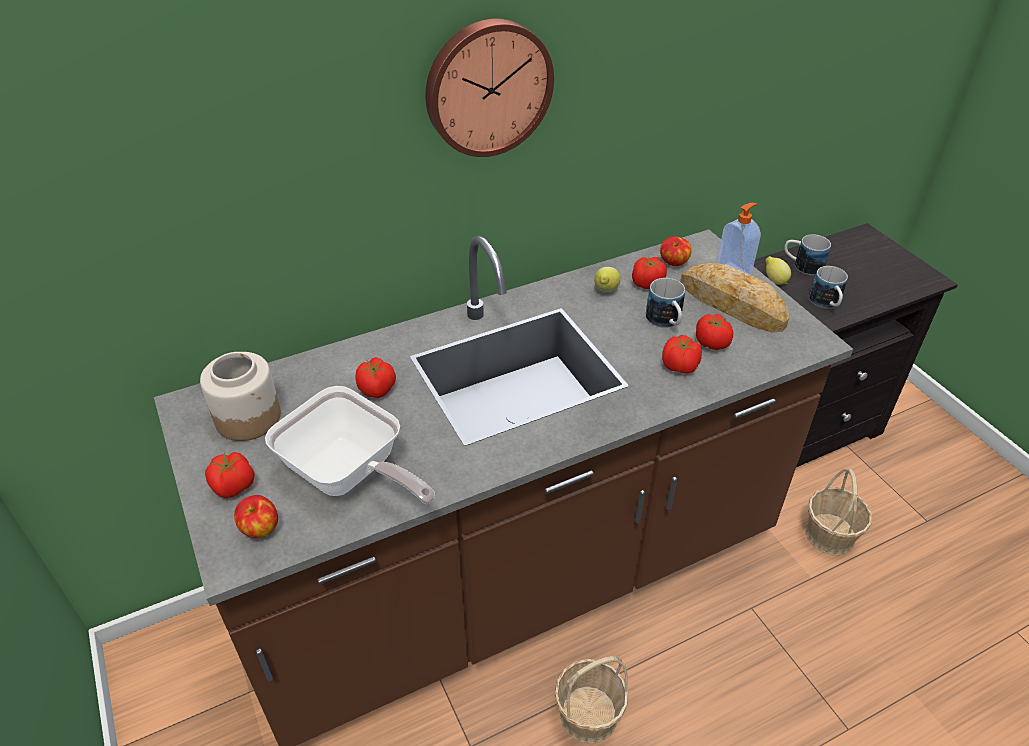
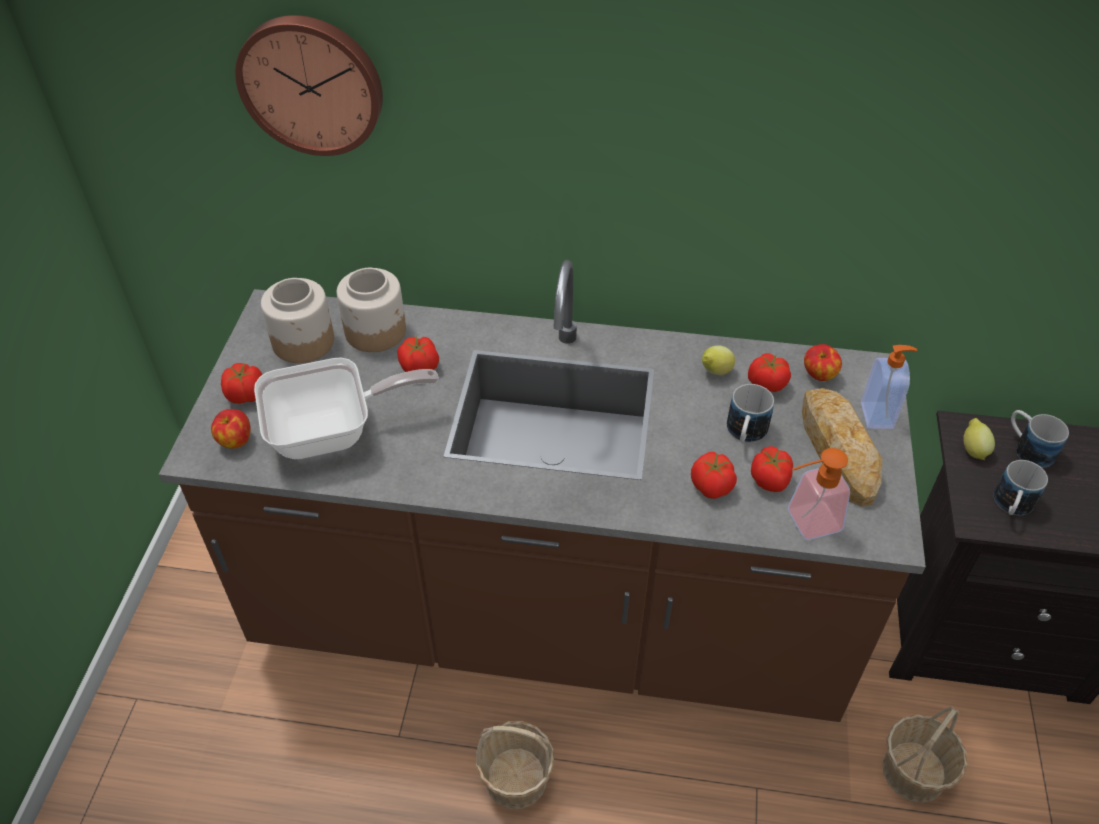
camera: 35 degrees right, 5 degrees up
frying pan [265,386,435,504] -> frying pan turned 90 degrees counterclockwise [254,357,439,459]
wall clock [425,19,554,157] -> wall clock moved to [235,15,383,156]
none -> jar [337,268,406,352]
none -> soap dispenser [788,448,850,540]

